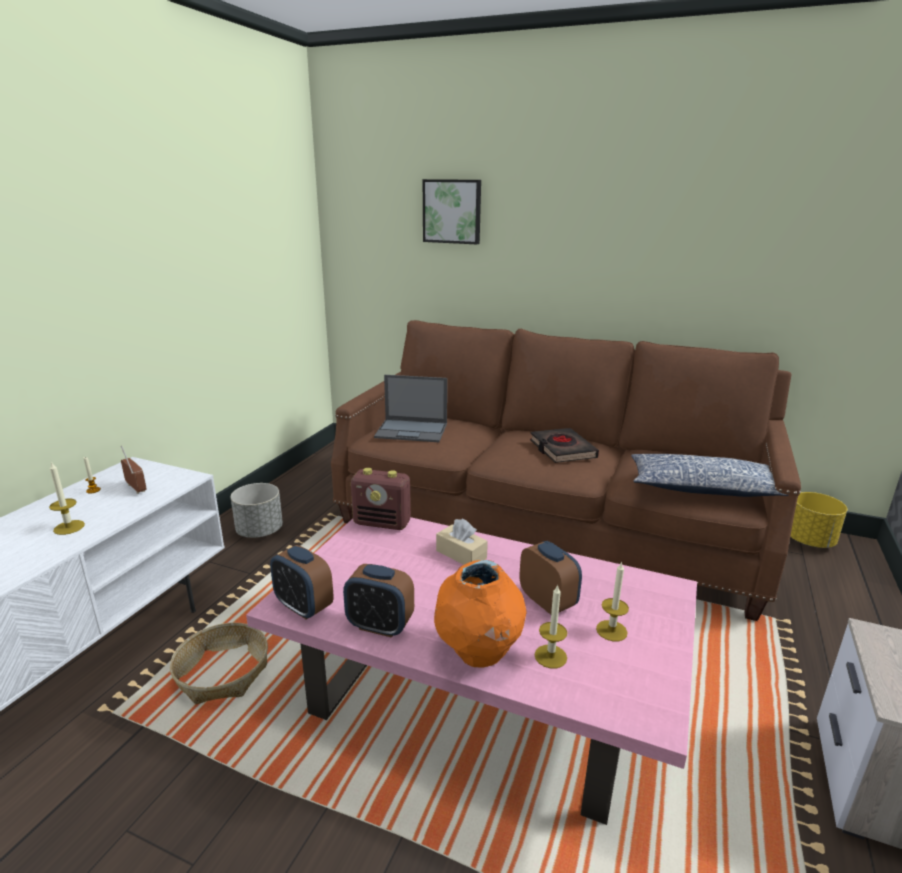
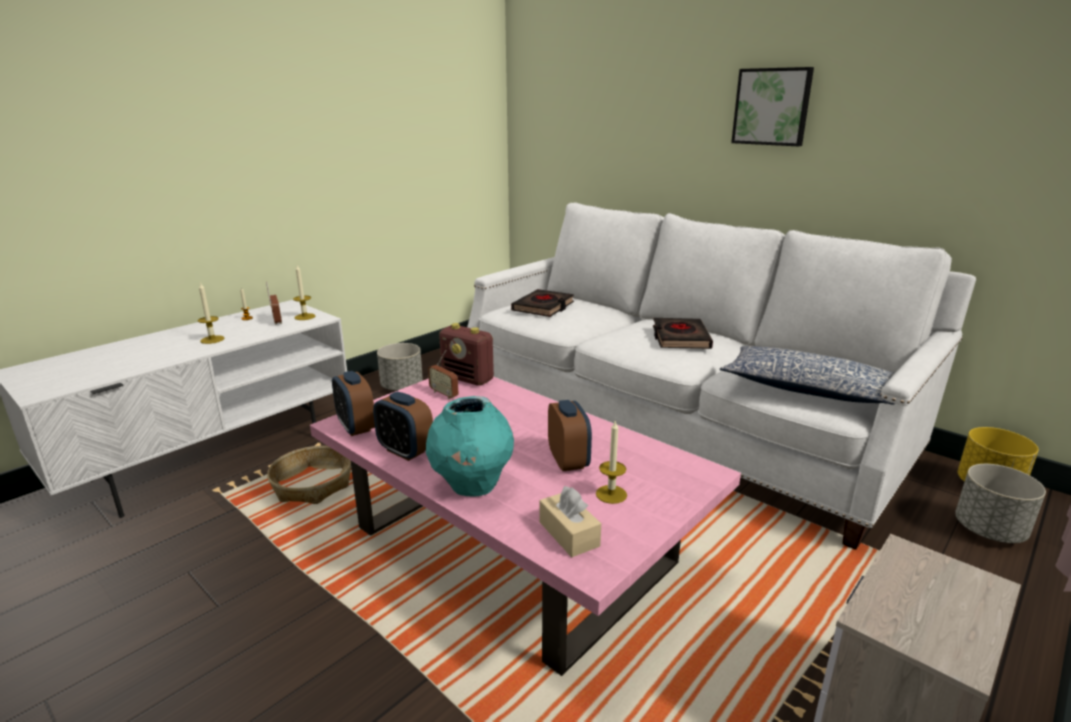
camera: 20 degrees right, 0 degrees up
brown sofa [331,320,801,621] -> white sofa [467,202,976,550]
laptop [374,375,447,442] -> black book [511,289,574,317]
picture [423,179,481,244] -> picture moved to [731,67,814,146]
orange vase [434,560,527,668] -> turquoise vase [426,396,514,497]
beige tissue box [436,519,488,565] -> beige tissue box moved to [540,486,601,557]
candle [535,584,567,668] -> candle moved to [293,265,315,320]
none -> radio [428,350,459,400]
none -> grey planter [955,464,1046,543]

